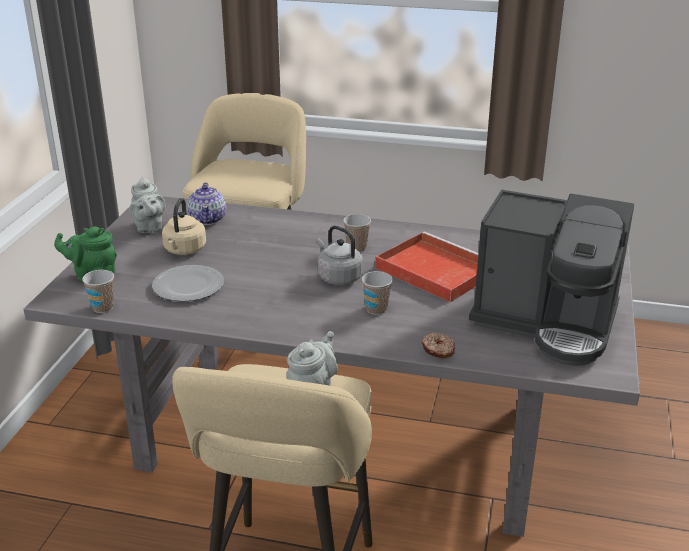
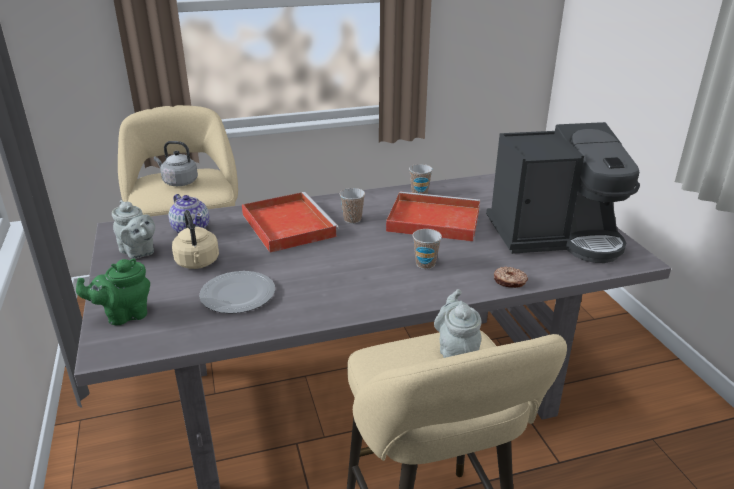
camera: 30 degrees left, 0 degrees up
cup [82,270,114,313] -> cup moved to [409,164,433,194]
grey kettle [316,226,363,285] -> grey kettle moved to [154,141,198,186]
none -> red tray [242,192,339,253]

